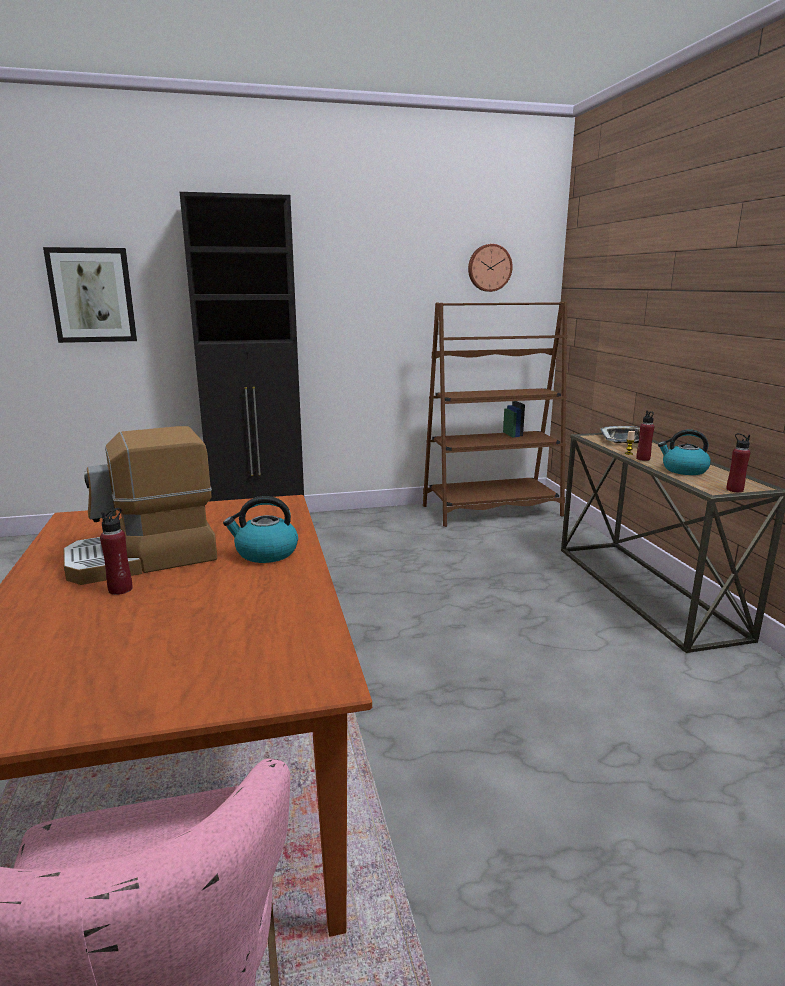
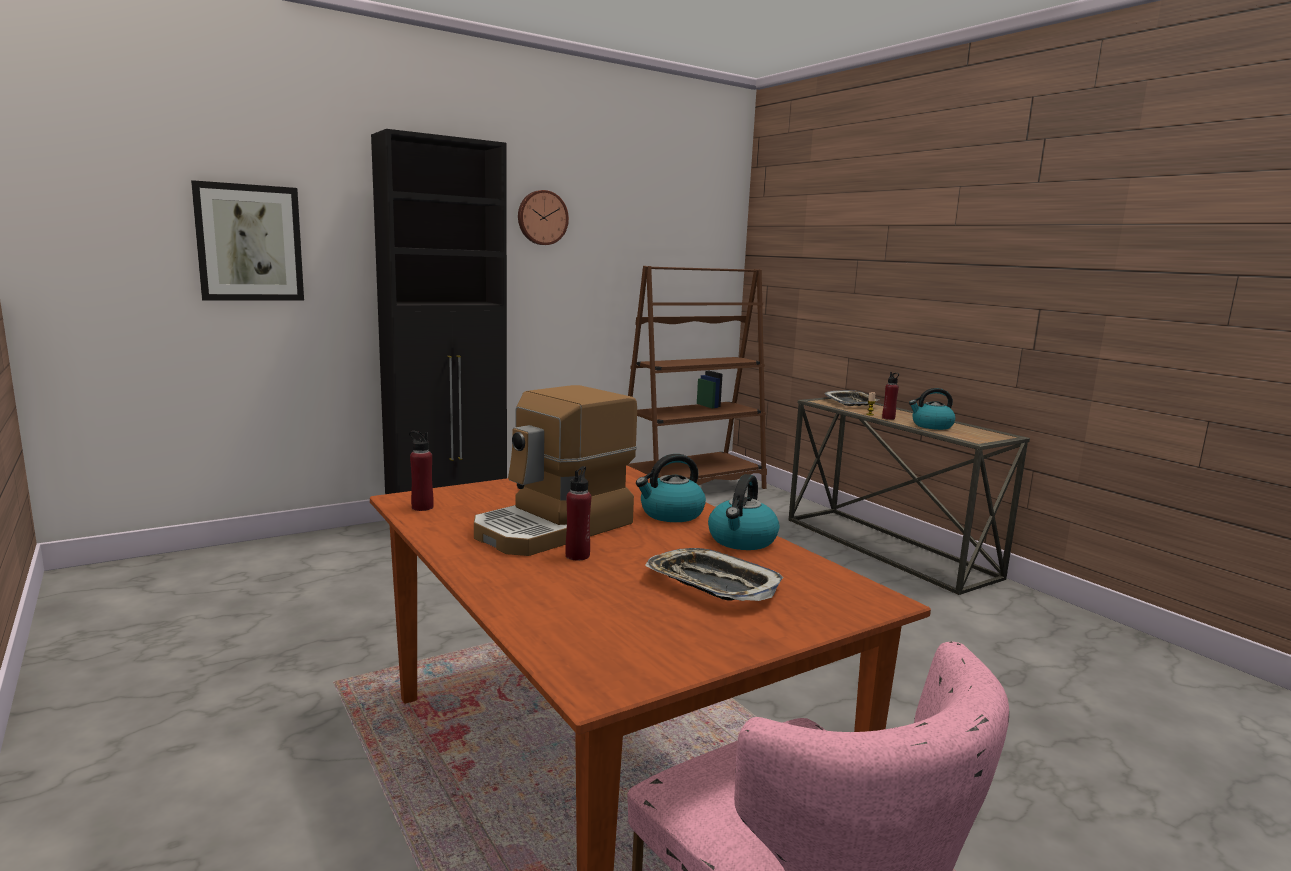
camera: 20 degrees left, 5 degrees down
wall clock [468,244,512,292] -> wall clock moved to [518,190,569,245]
red bottle [726,433,750,492] -> red bottle moved to [409,431,434,511]
none -> tray [645,548,784,601]
none -> kettle [708,474,779,550]

